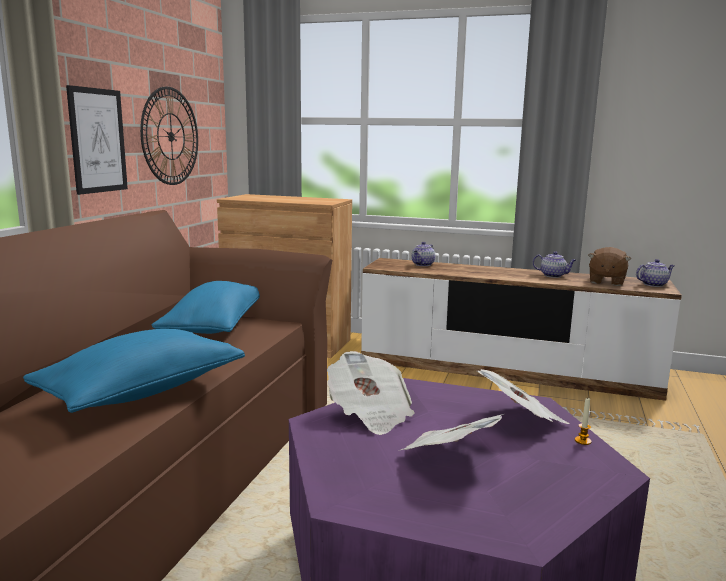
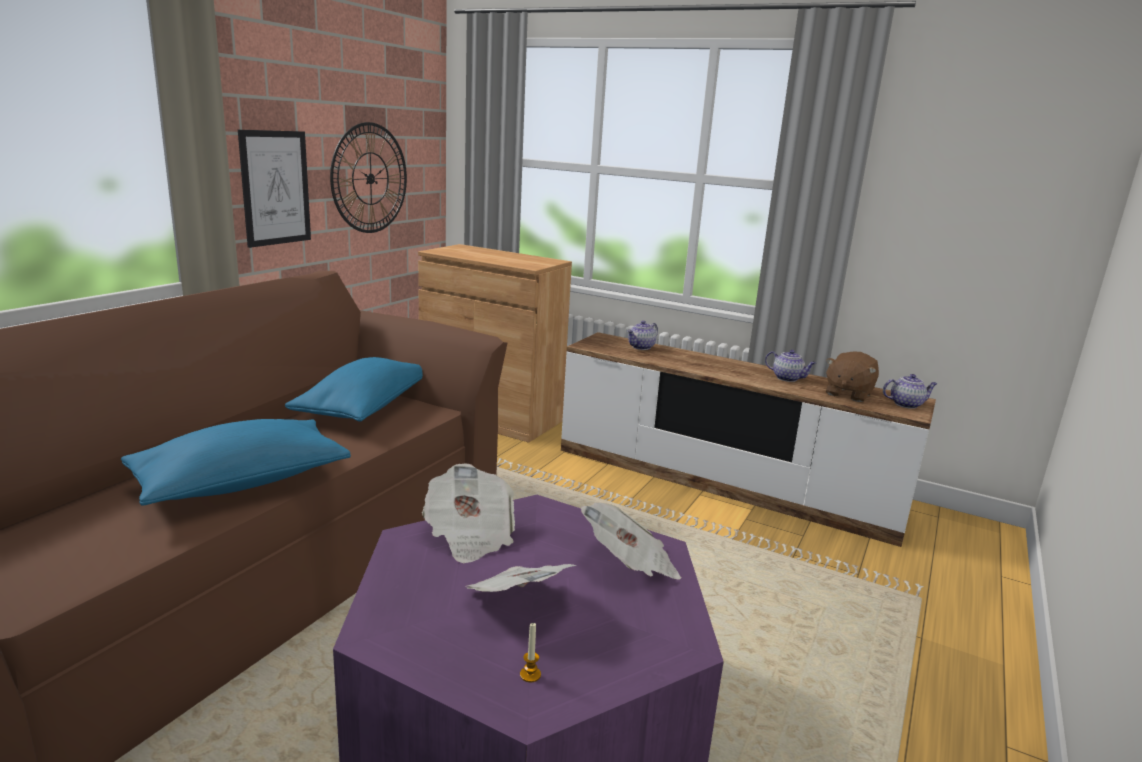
camera: 10 degrees right, 5 degrees up
candle [575,398,592,445] -> candle moved to [520,623,541,682]

